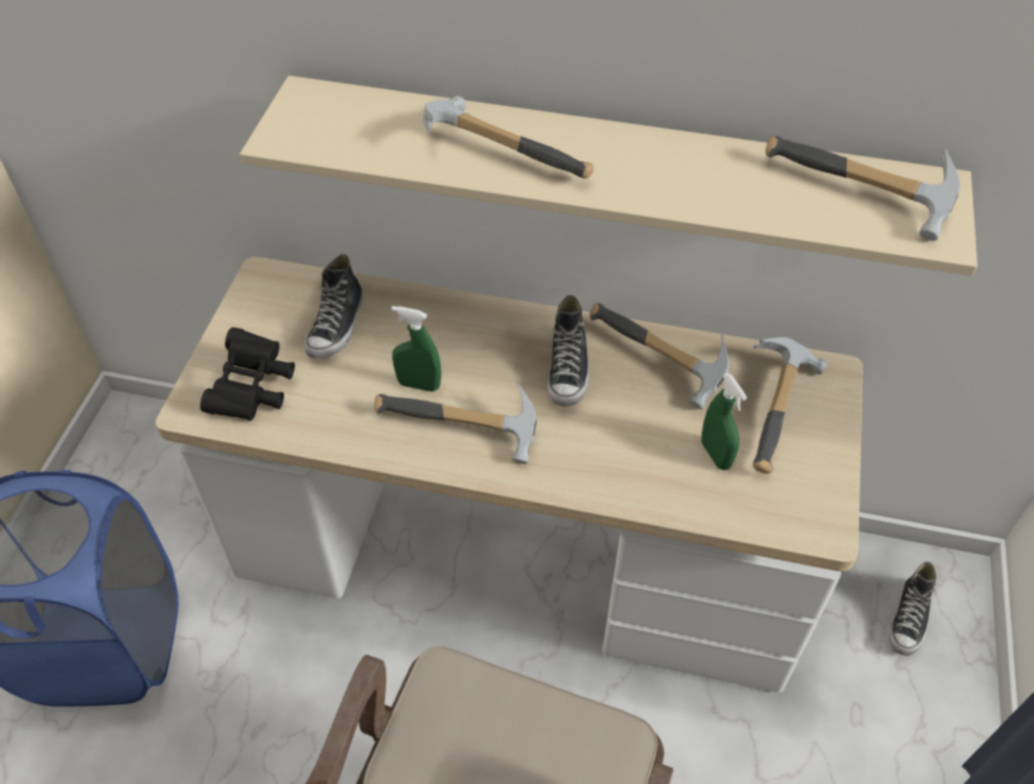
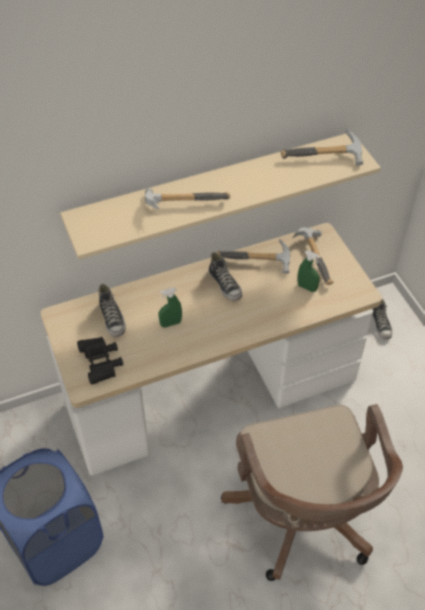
camera: 35 degrees left, 0 degrees up
hammer [374,382,537,464] -> none

